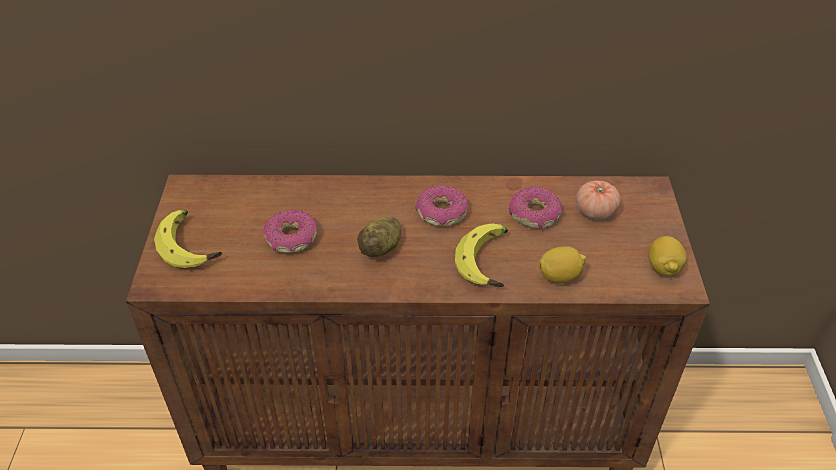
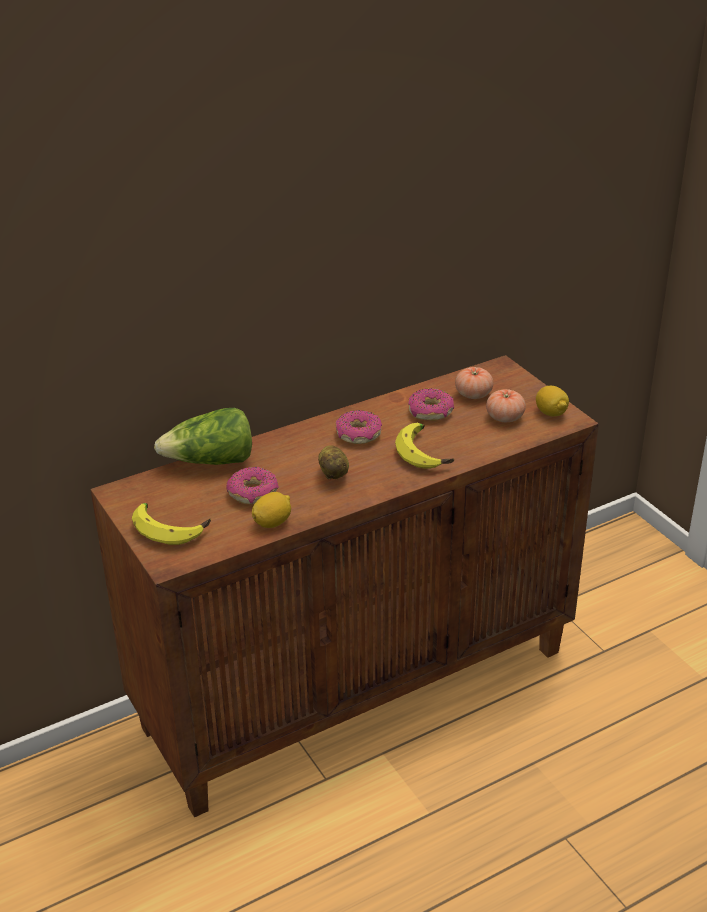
camera: 30 degrees left, 10 degrees down
lemon [539,246,586,283] -> lemon moved to [252,492,291,528]
none -> lettuce [154,408,252,465]
none -> tomato [486,389,526,422]

